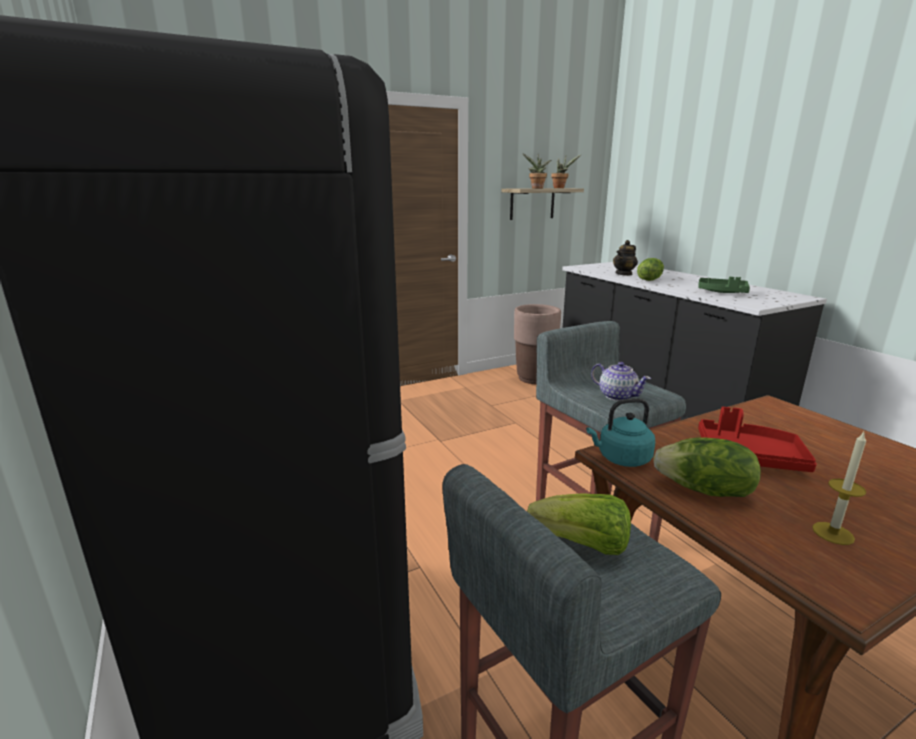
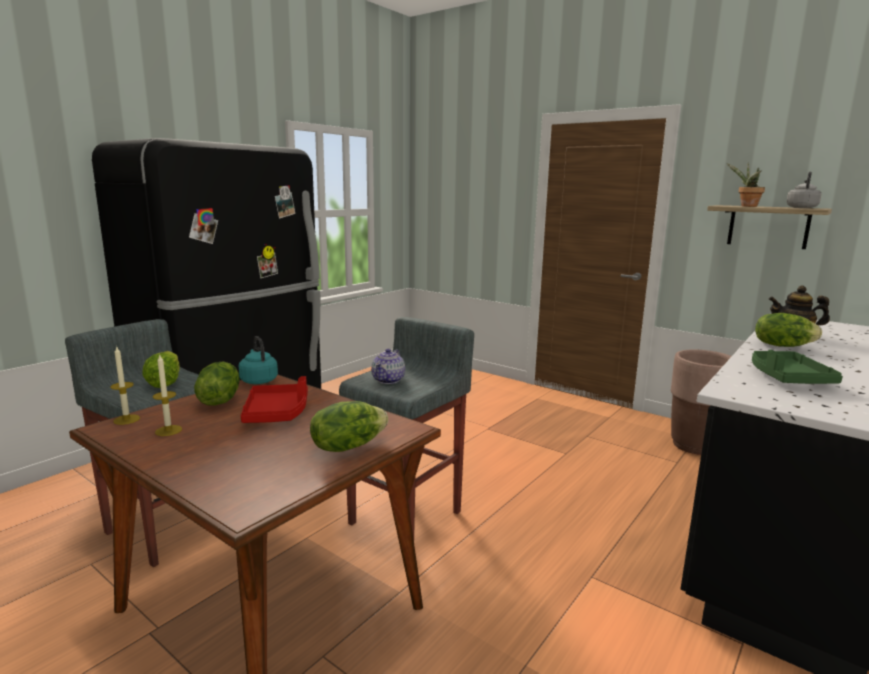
camera: 65 degrees right, 5 degrees down
potted plant [551,155,581,188] -> grey kettle [787,172,821,208]
none -> candle [110,347,140,425]
none -> lettuce [310,401,388,452]

